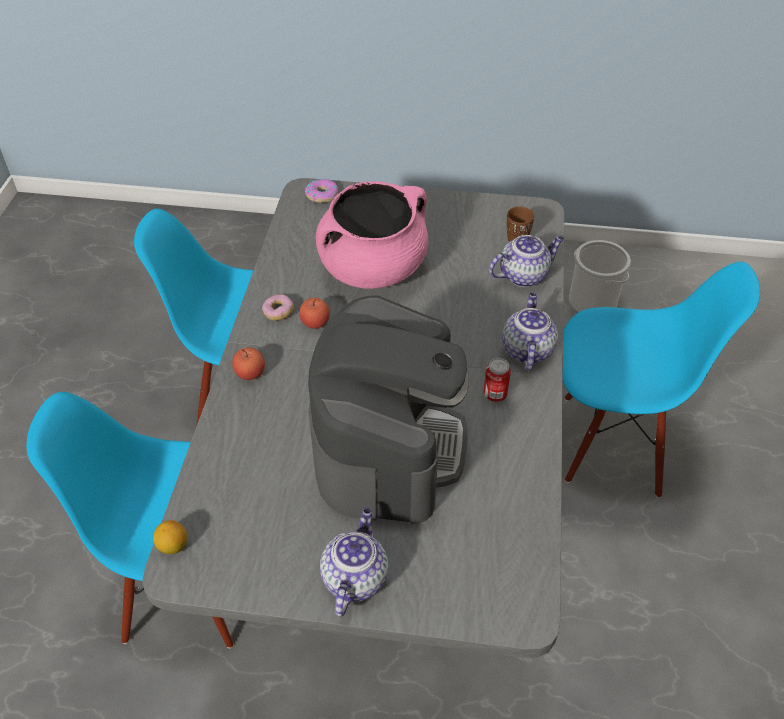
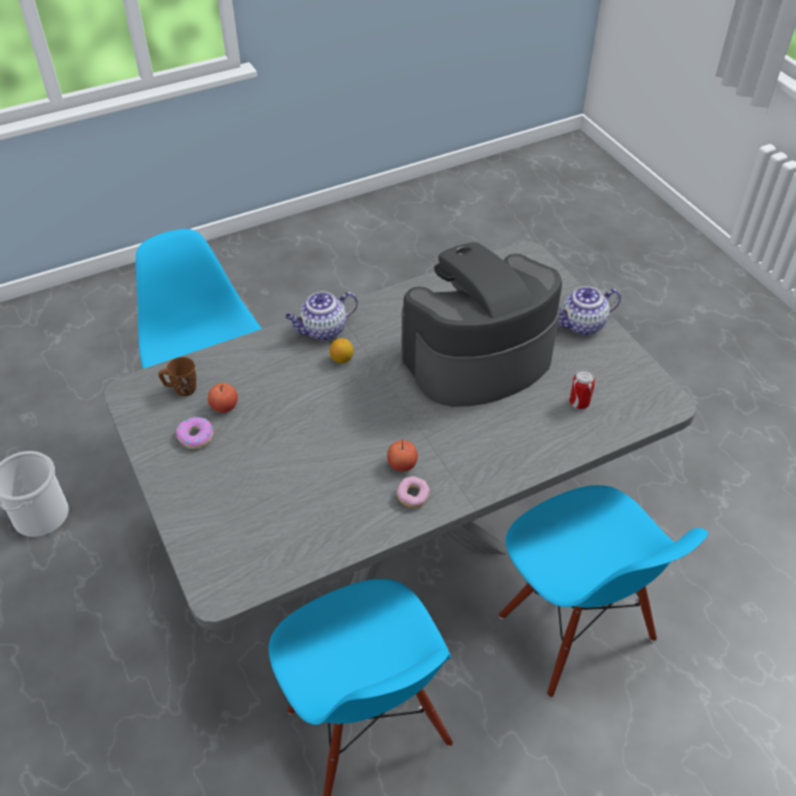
camera: 125 degrees left, 0 degrees up
lemon [153,520,187,554] -> lemon moved to [330,338,354,363]
apple [232,347,265,380] -> apple moved to [208,383,238,413]
donut [305,179,338,203] -> donut moved to [176,417,214,449]
pink cooking pot [316,181,428,289] -> none
can [483,358,511,402] -> can moved to [569,370,595,409]
teapot [489,235,564,287] -> none

